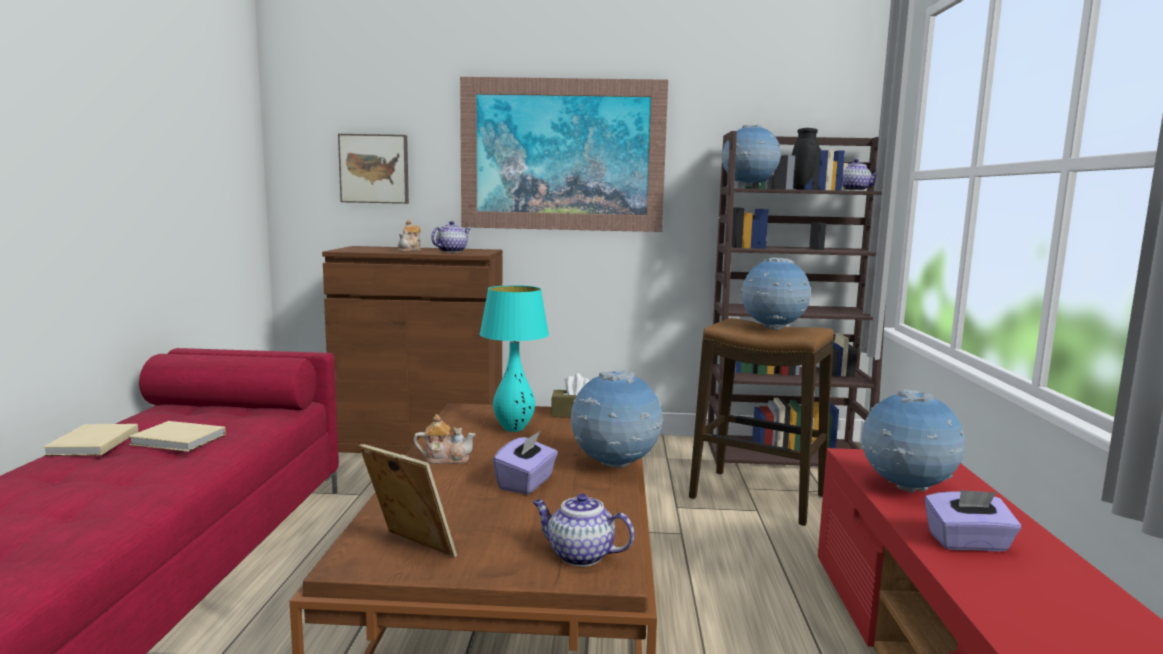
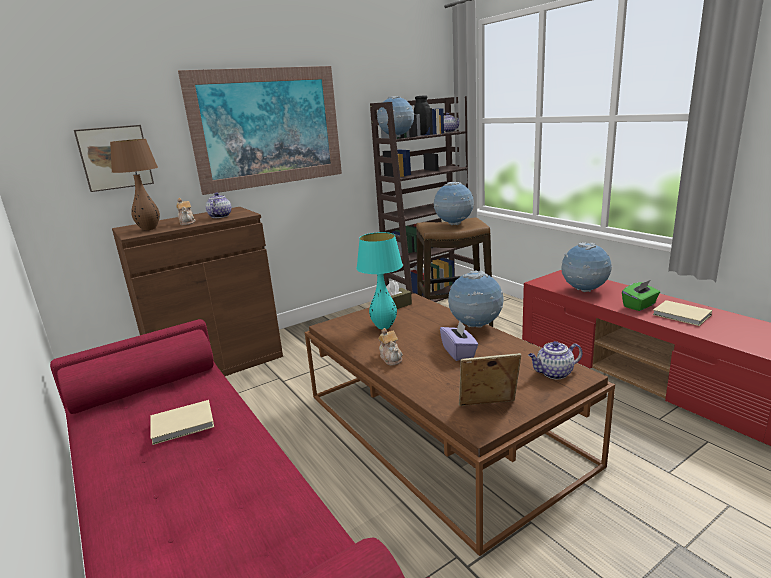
camera: 35 degrees left, 10 degrees up
beige book [43,424,138,456] -> beige book moved to [652,300,712,326]
teapot [414,414,476,464] -> teapot turned 105 degrees clockwise [378,328,403,366]
purple tissue box [925,490,1021,551] -> green tissue box [622,280,660,311]
none -> brown table lamp [110,139,160,230]

